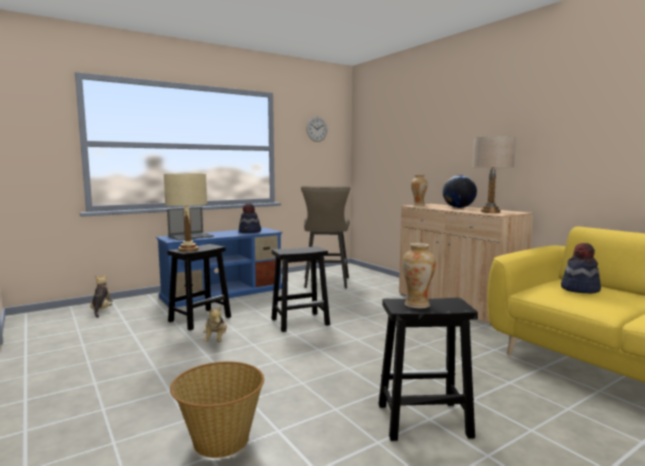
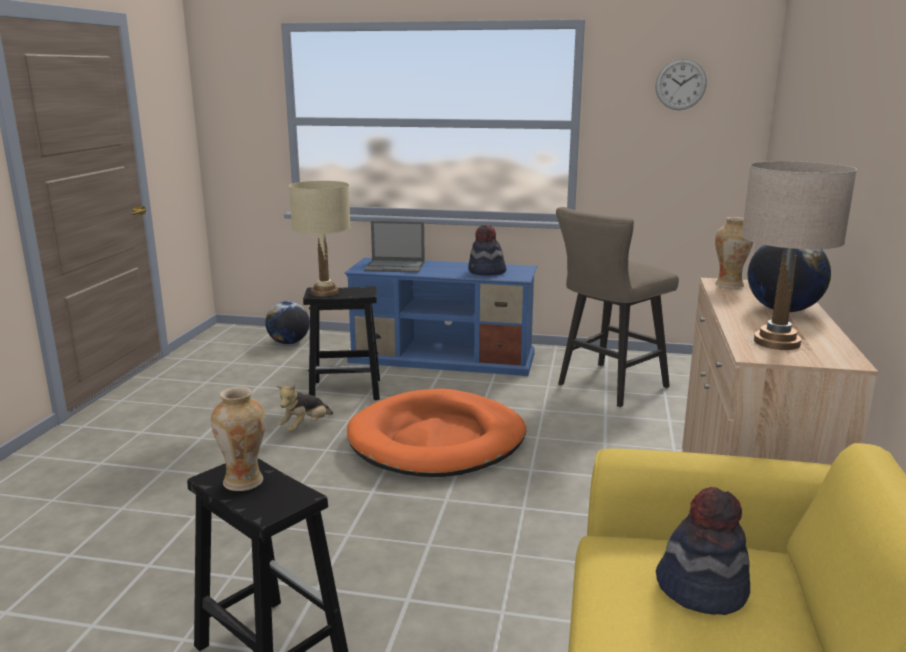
camera: 45 degrees right, 10 degrees up
plush toy [90,275,113,318] -> globe [265,301,310,344]
basket [170,361,264,458] -> none
black stool [271,246,330,332] -> orange dog bed [347,389,526,477]

